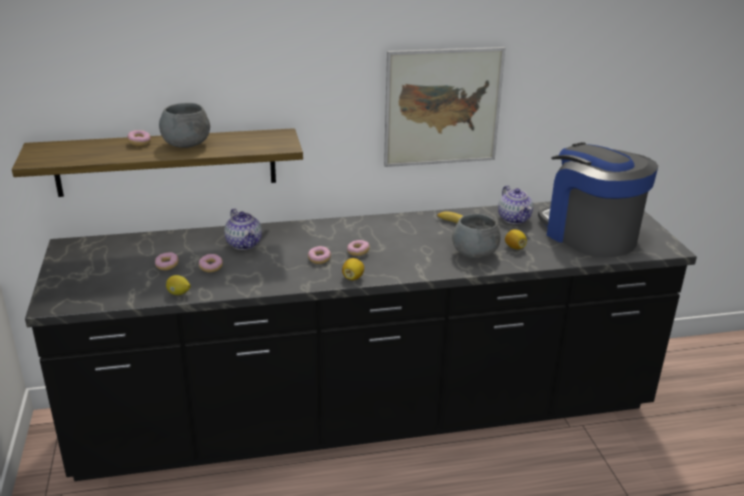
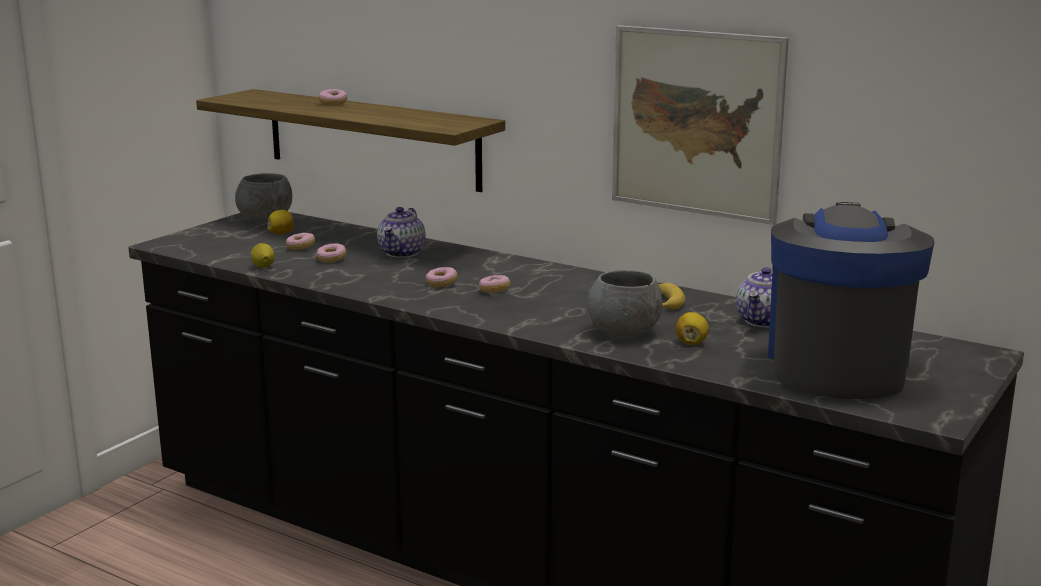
camera: 45 degrees right, 10 degrees down
grey bowl [159,103,210,148] -> grey bowl moved to [235,173,292,222]
lemon [342,258,364,280] -> lemon moved to [268,210,293,234]

